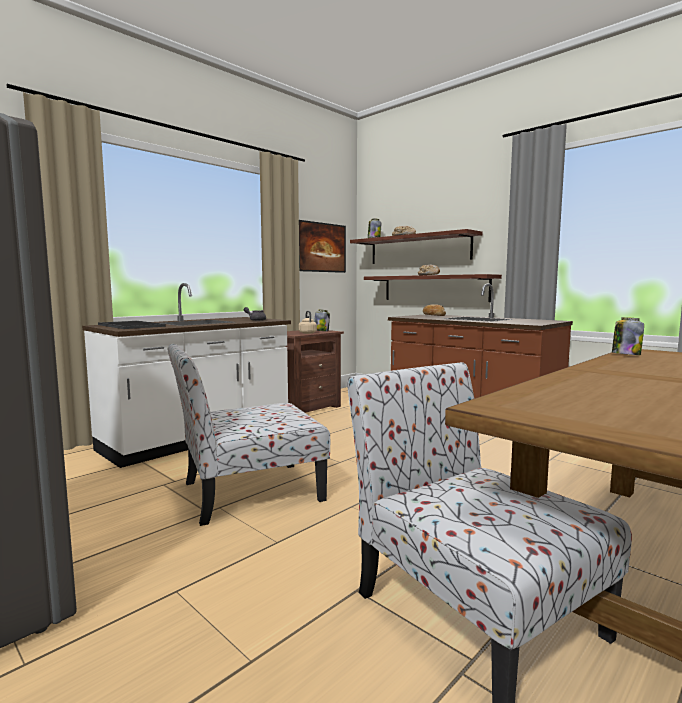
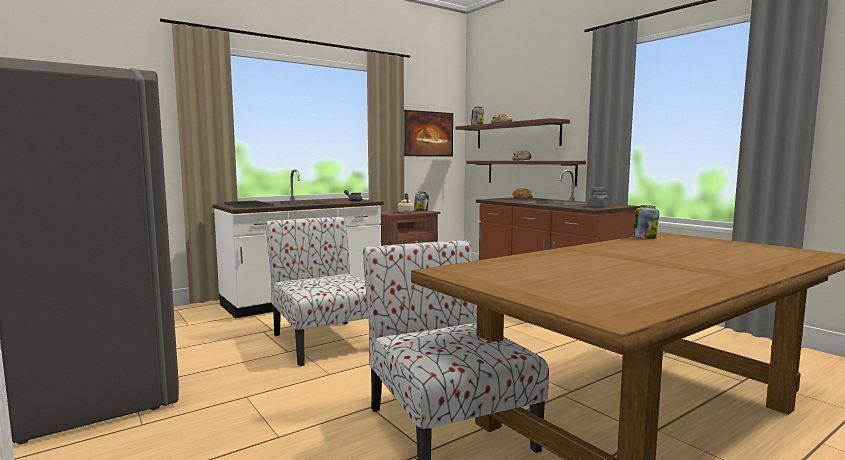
camera: 10 degrees right, 0 degrees up
chair [168,344,330,526] -> chair turned 75 degrees clockwise [266,217,368,367]
none -> grey jar [588,188,610,208]

